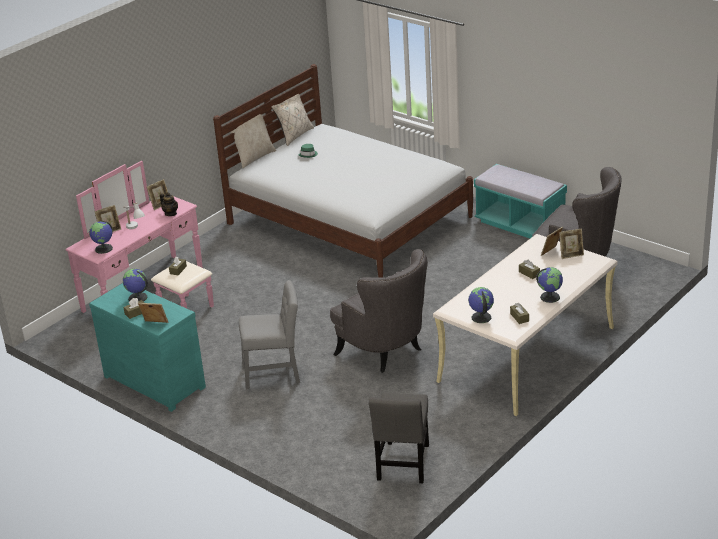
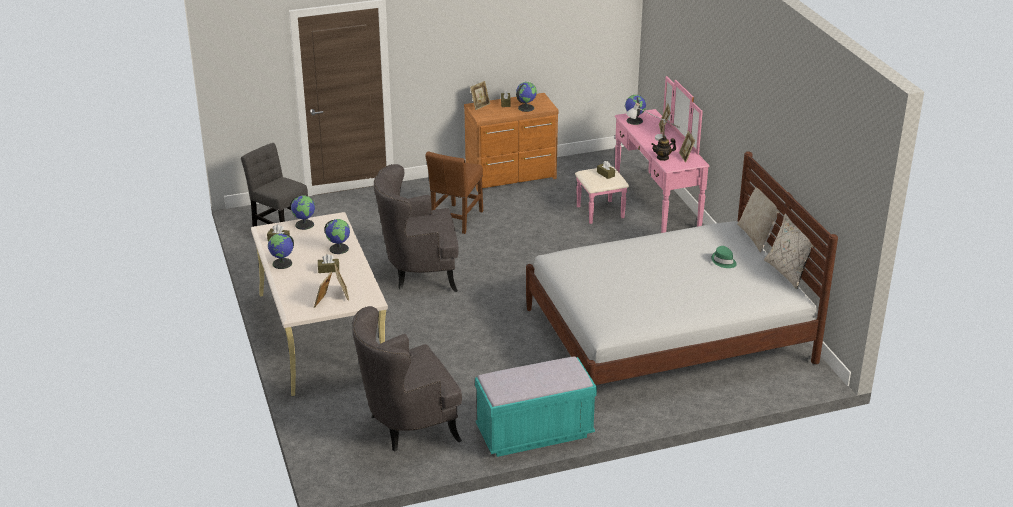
camera: 120 degrees right, 0 degrees up
turquoise dresser [89,283,206,412] -> brown dresser [464,93,559,191]
grey chair [239,280,300,389] -> brown chair [425,152,483,234]
none -> globe [324,219,350,254]

